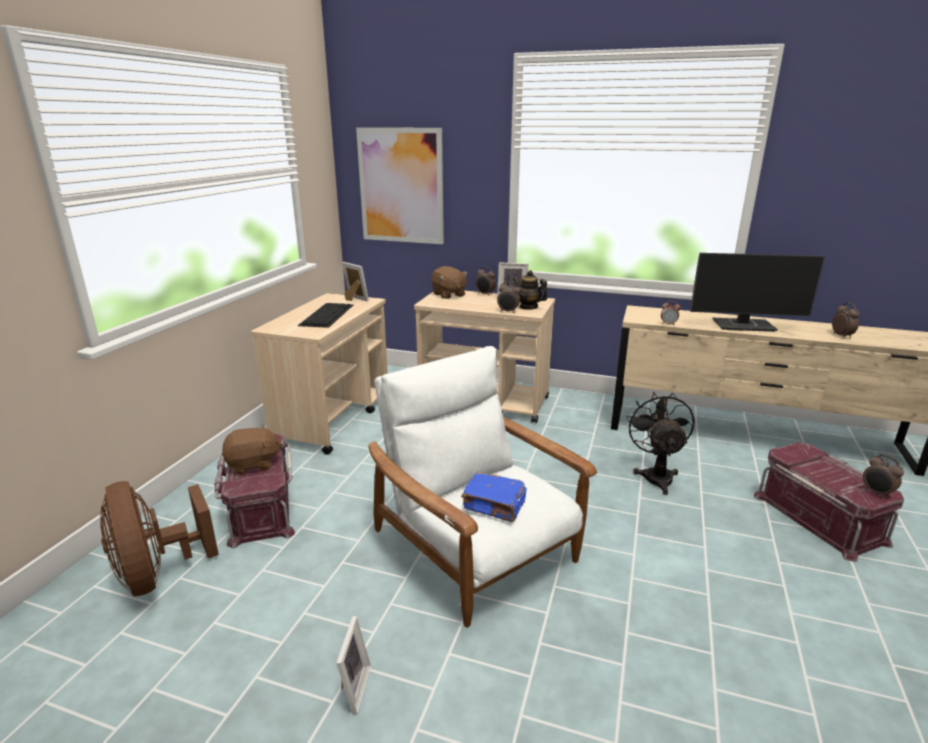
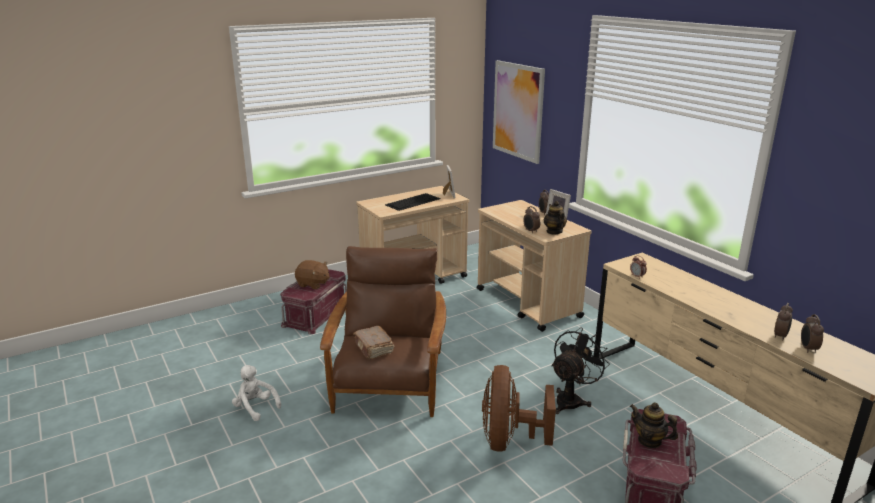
camera: 40 degrees right, 0 degrees up
brown fan [100,481,219,597] -> brown fan moved to [482,365,556,452]
picture frame [336,616,371,715] -> white plush toy [232,365,281,421]
white armchair [368,346,597,628] -> brown armchair [320,246,446,417]
brown plush toy [431,266,468,299] -> none
blue book [461,472,527,522] -> brown book [353,326,394,360]
monitor [690,253,825,332] -> none
alarm clock [863,454,904,499] -> alarm clock moved to [801,314,824,353]
none -> teapot [630,402,678,448]

